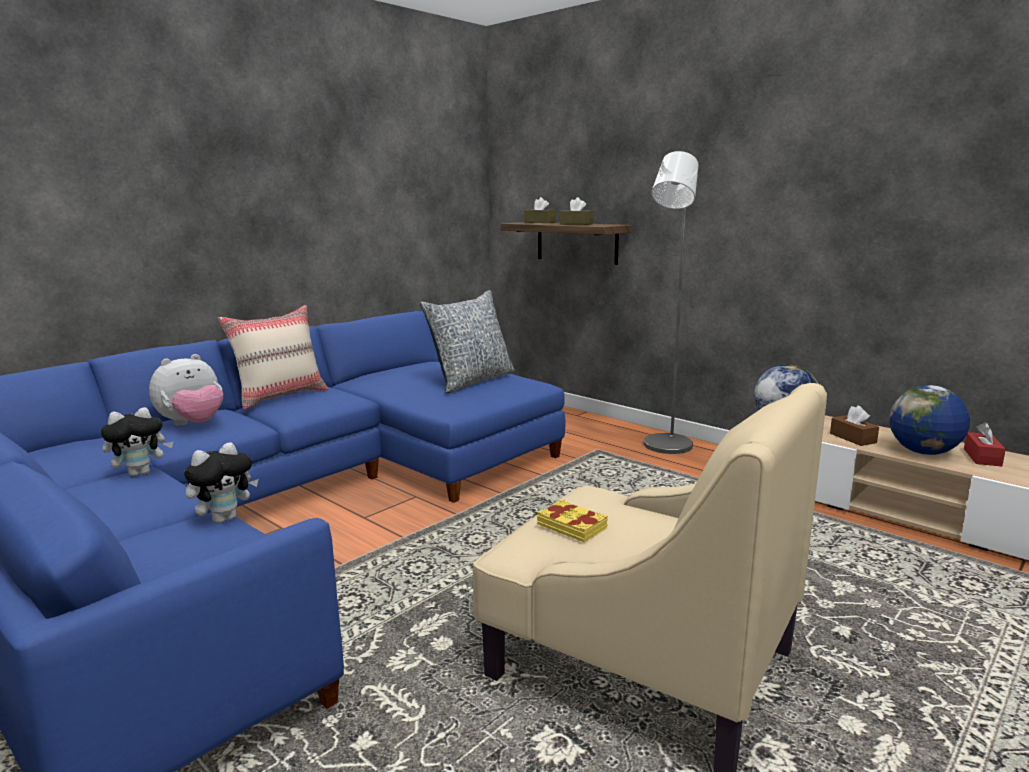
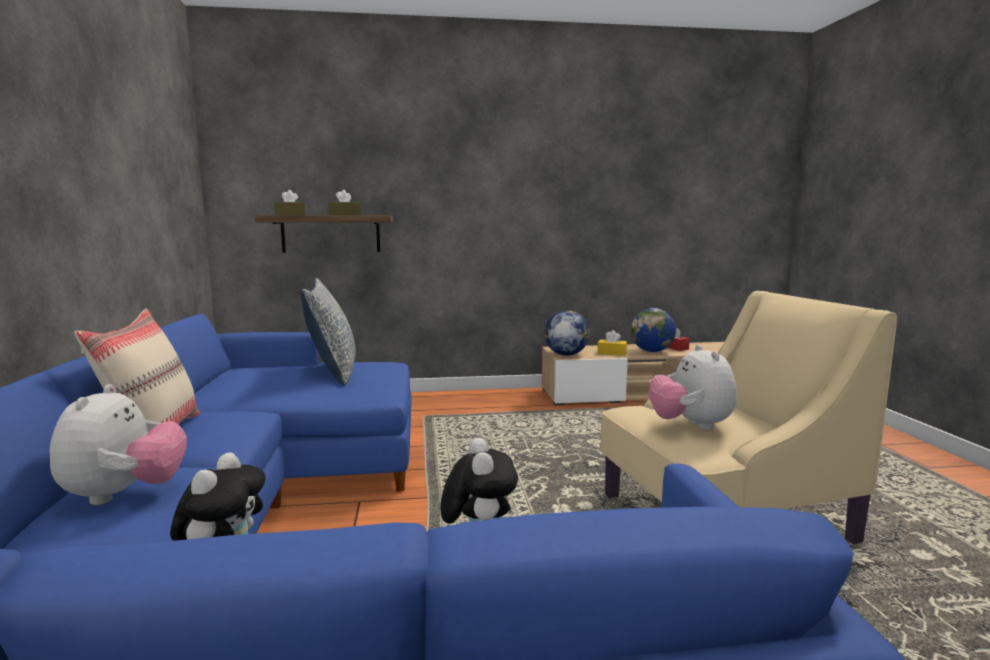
camera: 50 degrees left, 5 degrees down
yellow book [537,499,608,542] -> plush toy [649,344,737,430]
grey floor lamp [644,151,698,454] -> none
brown tissue box [830,406,879,446] -> yellow tissue box [597,330,627,356]

